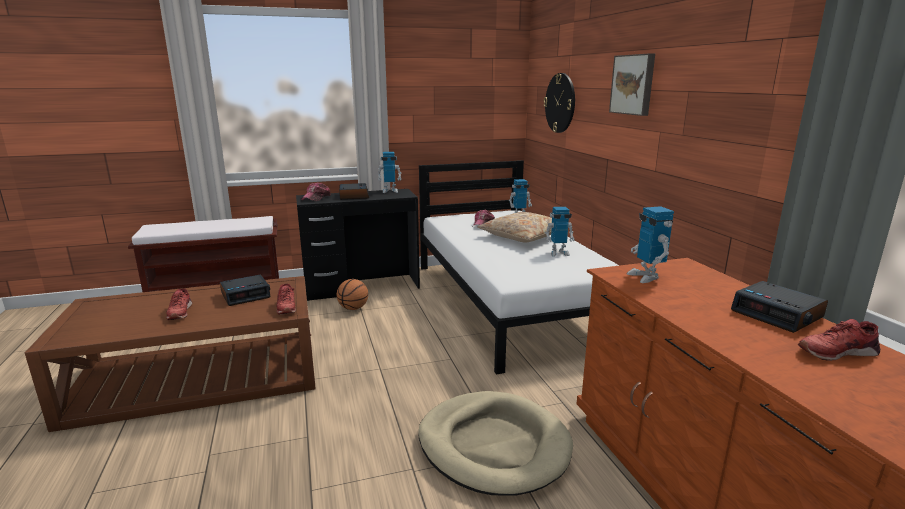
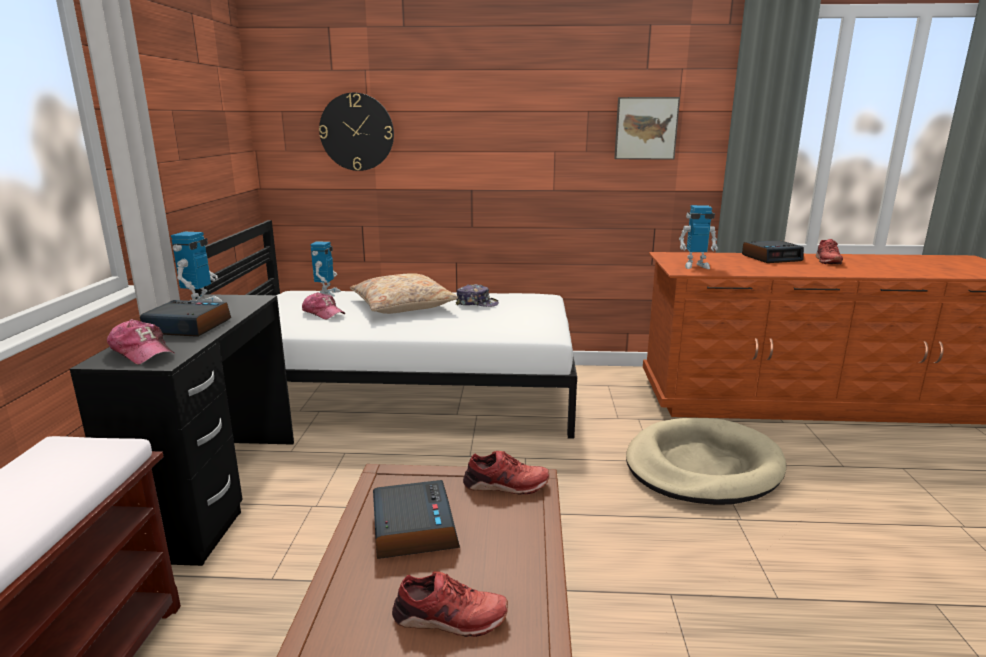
camera: 70 degrees left, 0 degrees up
basketball [337,279,368,310] -> none
toy robot [545,207,575,257] -> cap [456,284,499,307]
picture [609,53,655,116] -> picture moved to [614,97,680,160]

